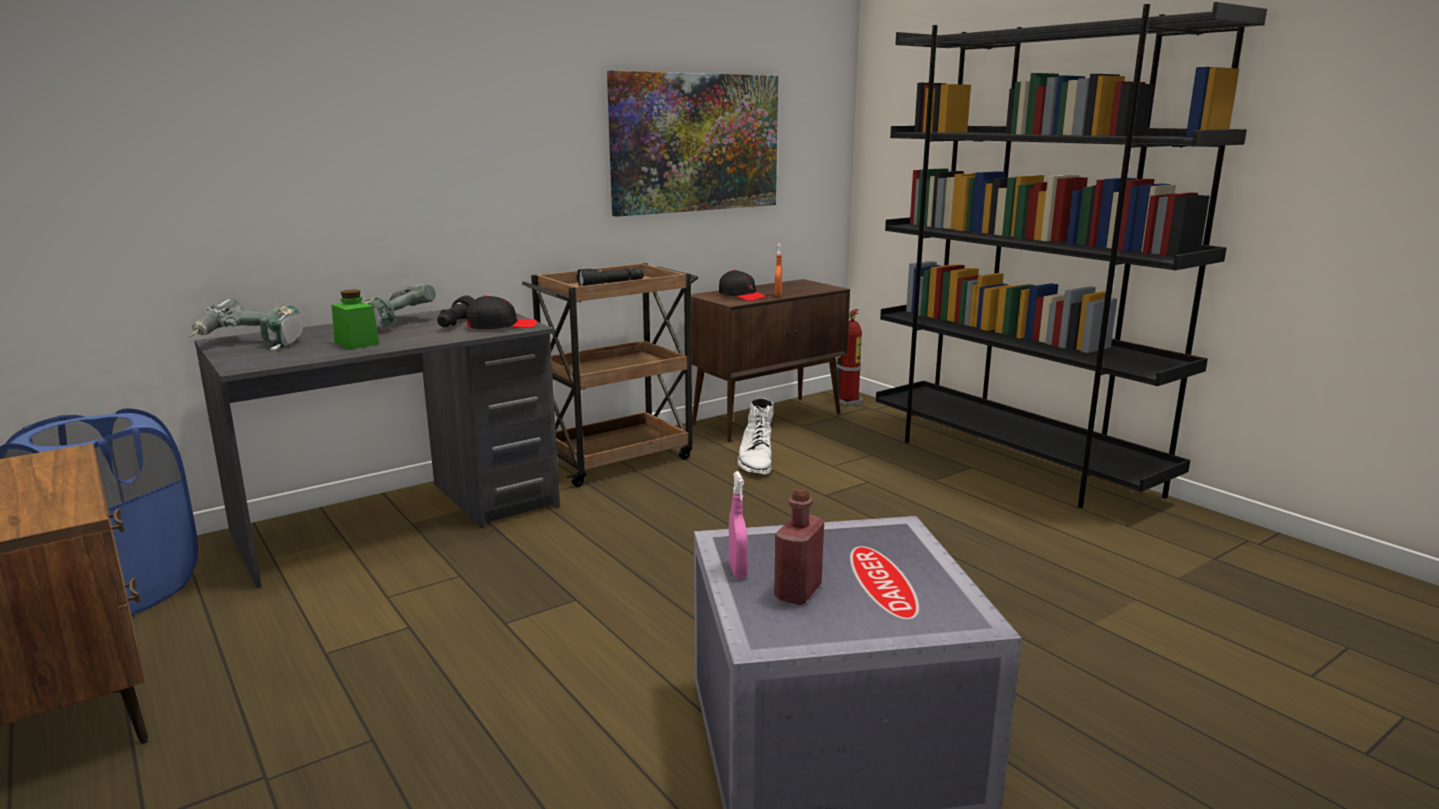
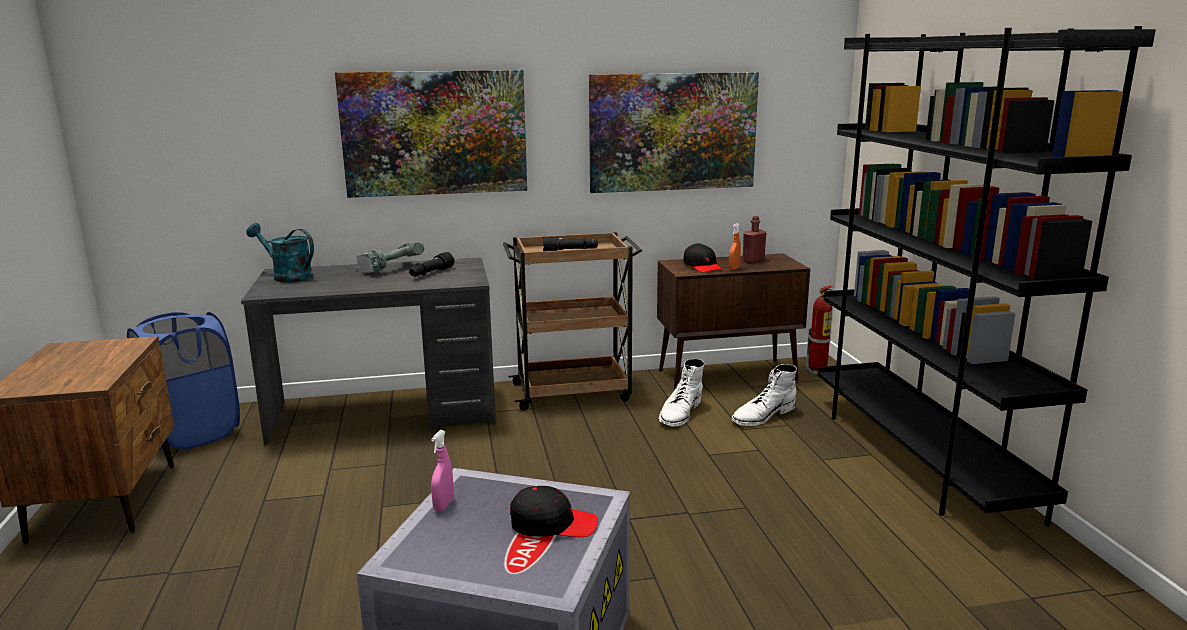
camera: 25 degrees right, 0 degrees up
power drill [188,298,303,351] -> turquoise watering can [246,223,314,283]
green jar [332,290,379,349] -> none
black cap [466,295,537,329] -> black cap moved to [510,486,598,537]
red bottle [774,487,824,605] -> red bottle moved to [743,216,766,263]
none -> picture [335,70,527,198]
none -> white boot [731,364,797,426]

